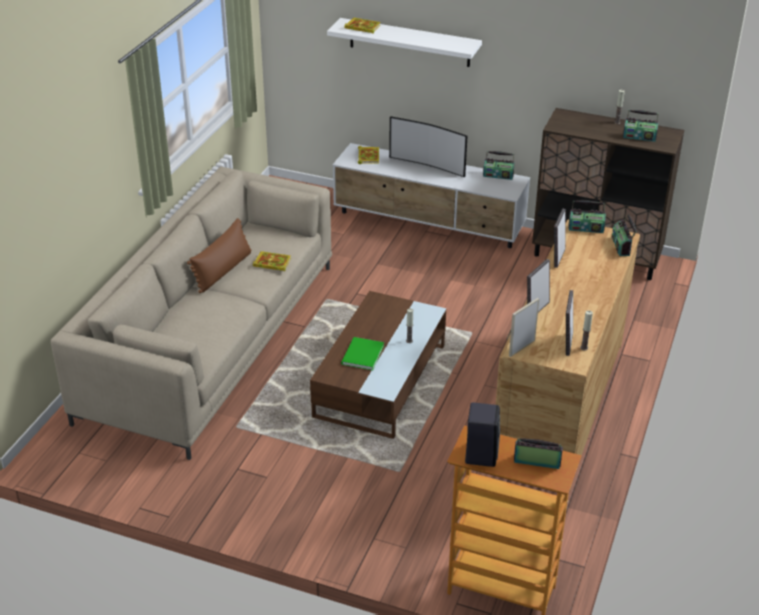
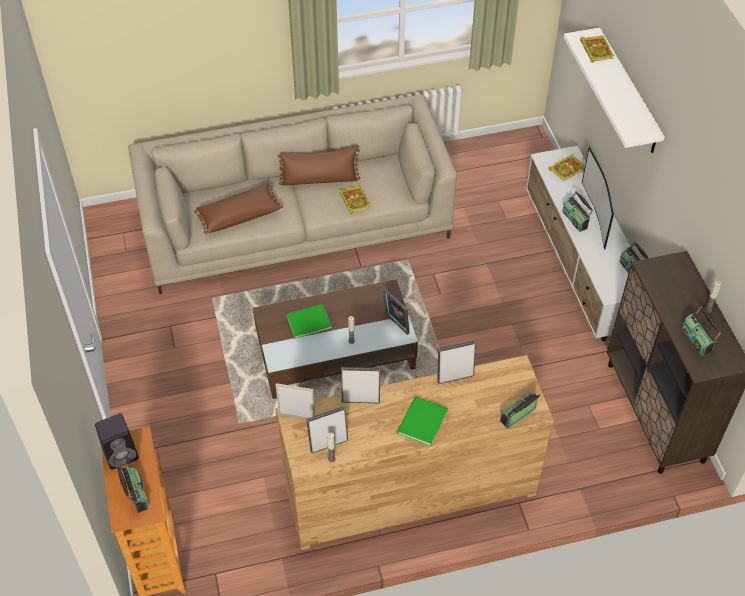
camera: 55 degrees right, 15 degrees up
radio [568,200,606,233] -> radio moved to [562,191,593,232]
none -> brown pillow [194,183,283,234]
none -> picture frame [383,289,410,335]
none -> green book [397,396,448,446]

